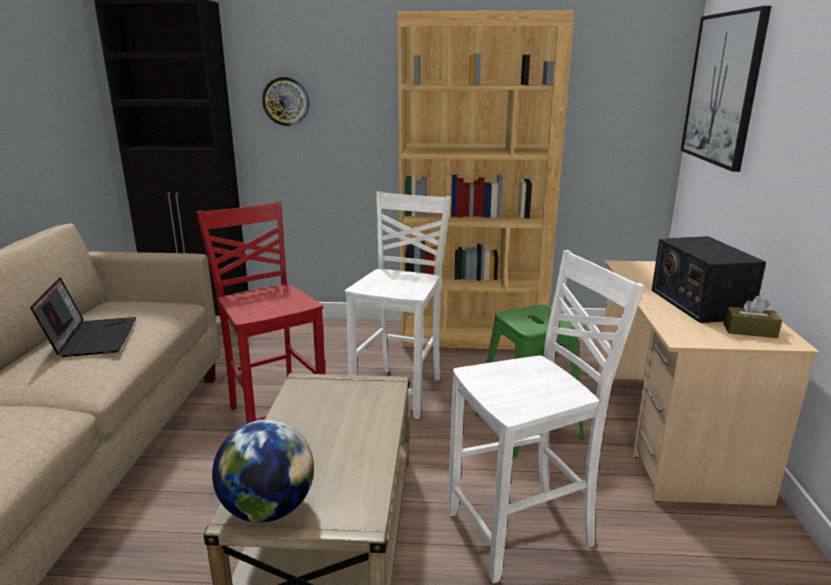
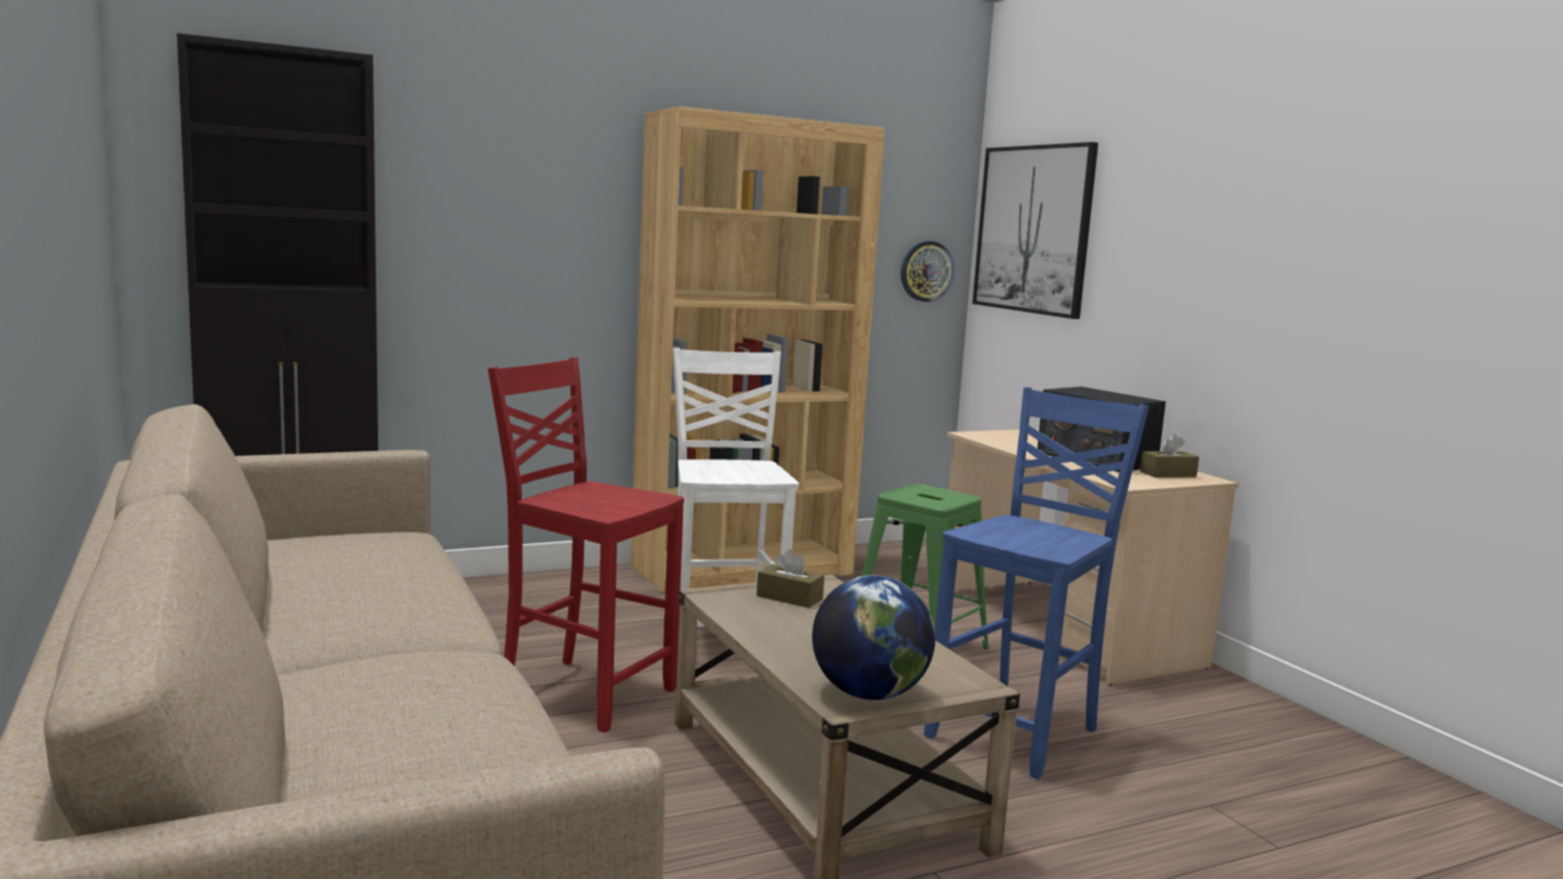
camera: 30 degrees left, 10 degrees down
laptop [30,277,136,357] -> none
wall clock [262,77,309,126] -> wall clock moved to [901,241,954,302]
white chair [447,250,645,583] -> blue chair [924,387,1149,779]
none -> brown tissue box [757,549,824,608]

